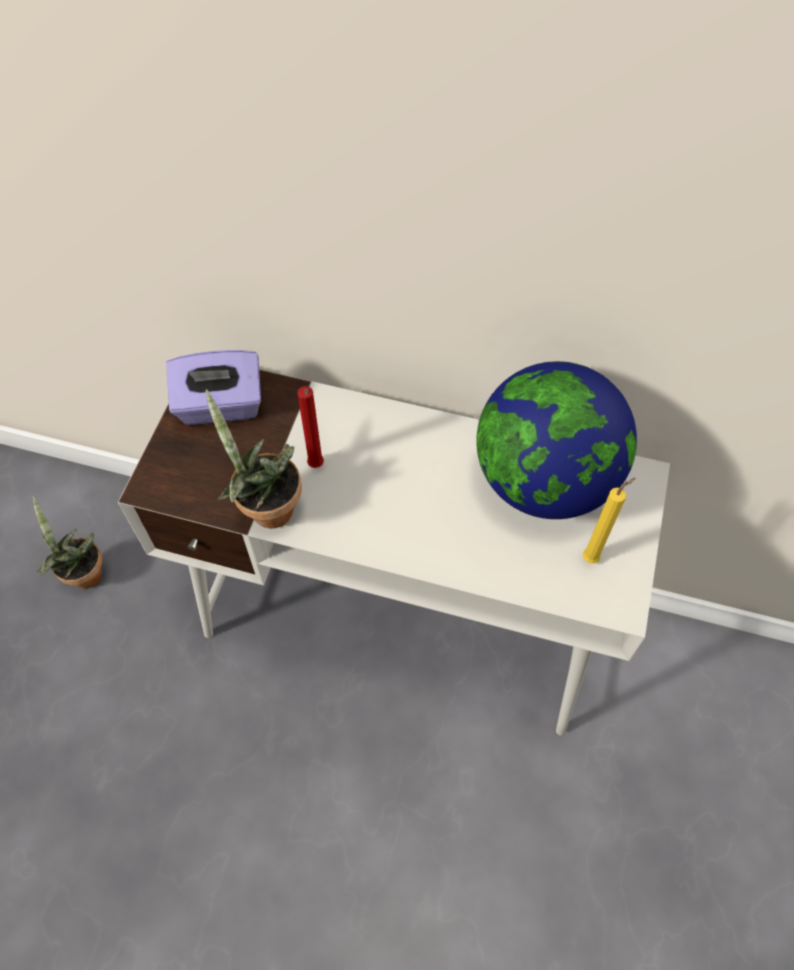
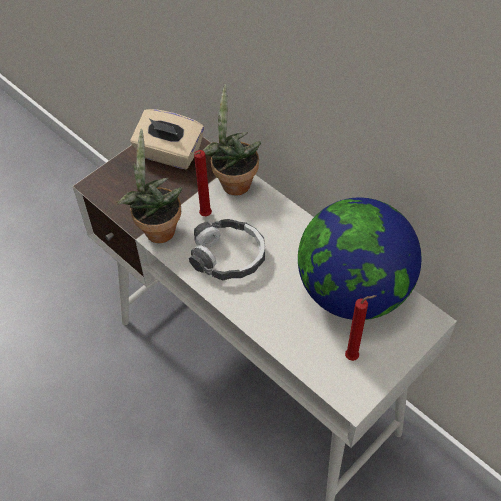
camera: 30 degrees right, 5 degrees down
potted plant [32,496,102,589] -> potted plant moved to [202,83,261,196]
purple tissue box [166,350,261,425] -> beige tissue box [130,109,204,169]
yellow candle [583,478,635,564] -> red candle [345,295,376,361]
none -> headphones [189,219,265,280]

